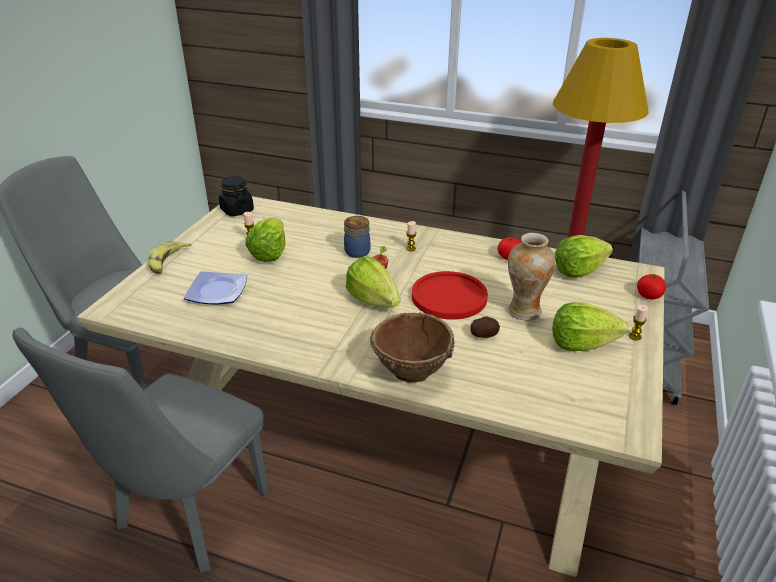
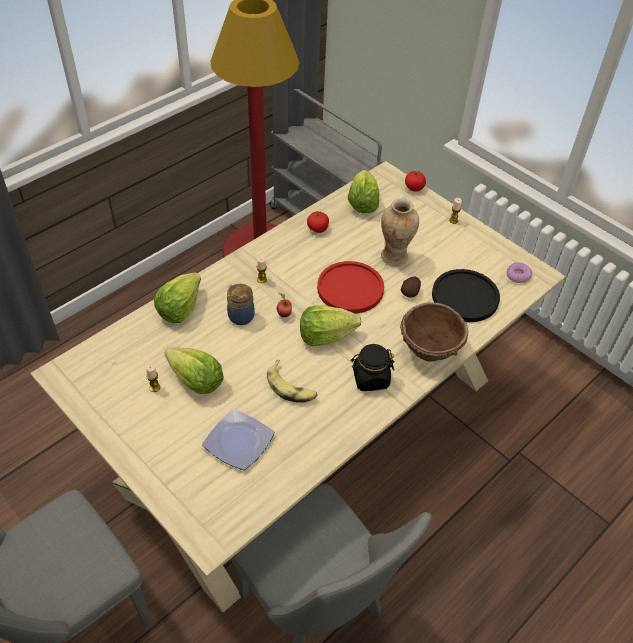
camera: 65 degrees left, 15 degrees up
banana [148,241,191,274] -> banana moved to [267,360,317,403]
black jar [219,176,254,217] -> black jar moved to [351,344,395,391]
lettuce [553,302,628,351] -> lettuce moved to [154,272,201,323]
none -> black plate [432,269,500,322]
none -> donut [506,262,533,283]

